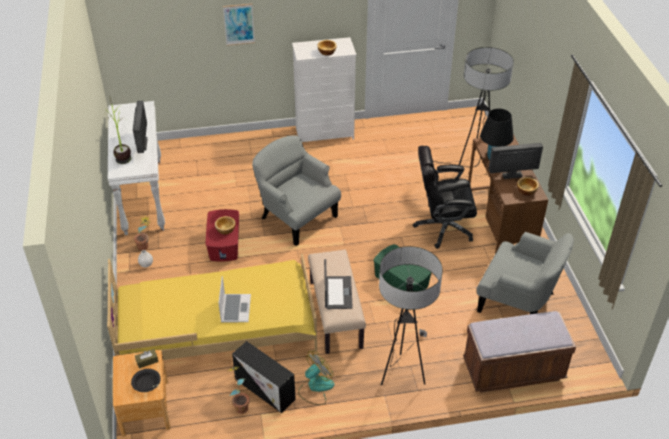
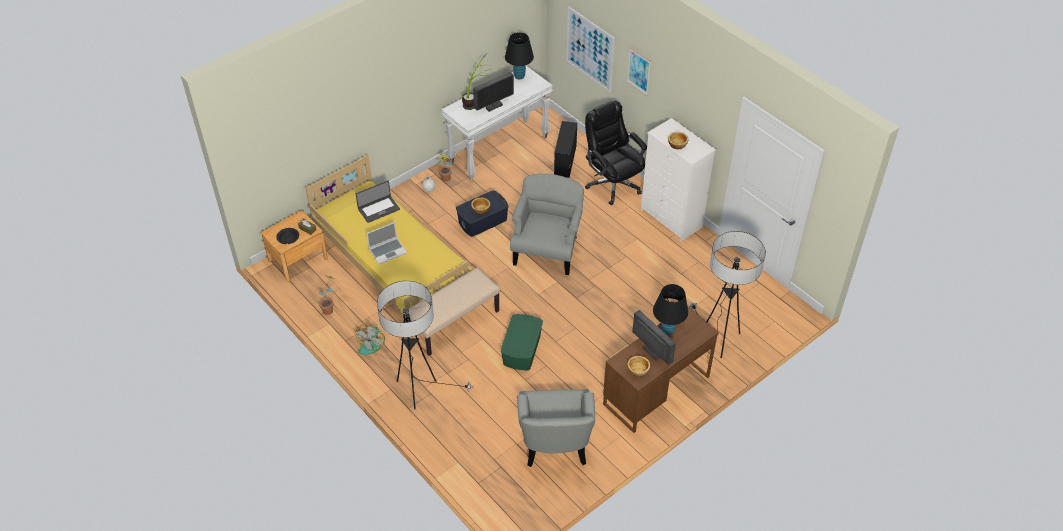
camera: 60 degrees right, 5 degrees up
red storage box [206,209,239,262] -> blue storage box [456,190,509,237]
black storage box [232,341,296,413] -> black storage box moved to [554,121,577,178]
fan [298,351,334,405] -> fan turned 90 degrees clockwise [356,324,385,355]
laptop [324,259,353,309] -> laptop moved to [356,181,400,223]
black office chair [413,146,477,249] -> black office chair moved to [585,101,647,205]
brown bench [463,311,576,393] -> none
none -> black table lamp [505,32,534,79]
none -> picture [566,6,615,93]

